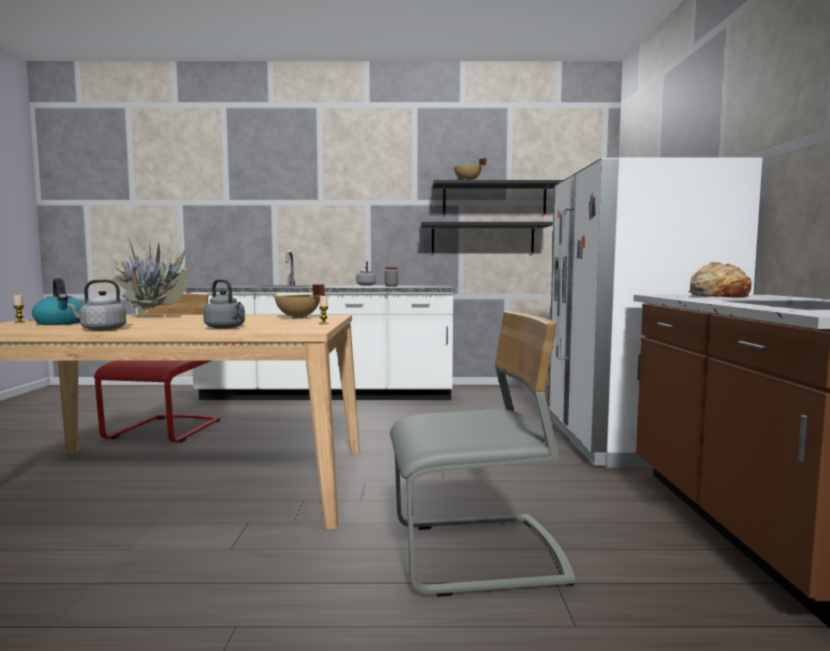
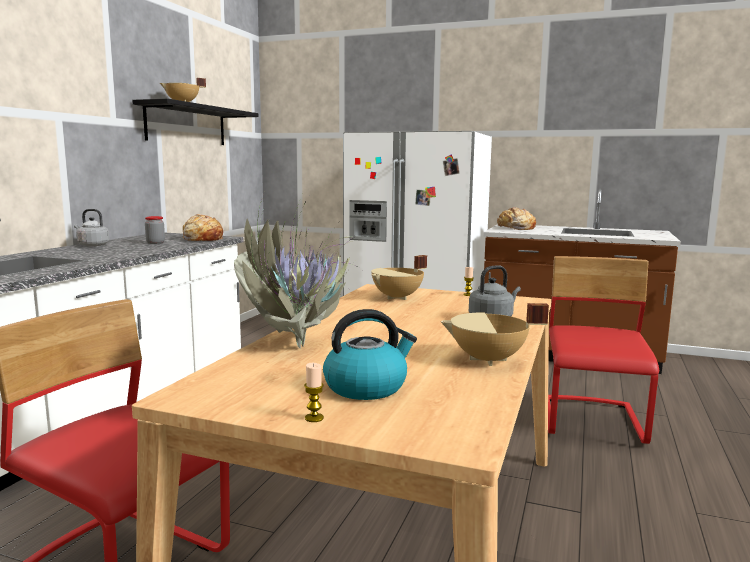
camera: 70 degrees left, 5 degrees up
grey kettle [67,279,126,331] -> beige cooking pot [440,303,549,366]
grey chair [390,311,576,597] -> red chair [548,256,659,444]
black shelf [421,222,553,253] -> none
none -> bread [183,214,224,241]

